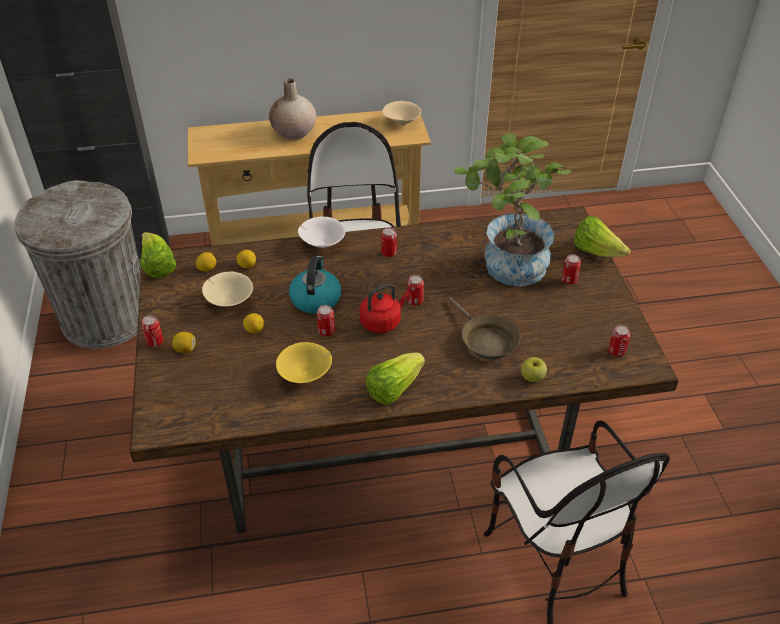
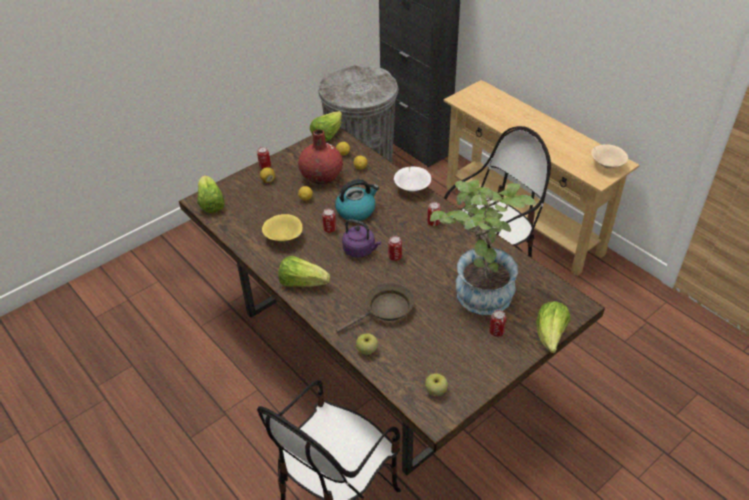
camera: 60 degrees right, 0 degrees up
beige bowl [202,271,253,307] -> red vase [298,129,343,184]
beige vase [269,79,316,140] -> none
red kettle [360,283,410,333] -> purple kettle [342,219,381,258]
brown frying pan [447,297,520,360] -> brown frying pan turned 150 degrees counterclockwise [336,283,415,333]
can [608,325,630,357] -> apple [425,373,448,396]
none -> lettuce [197,176,225,213]

